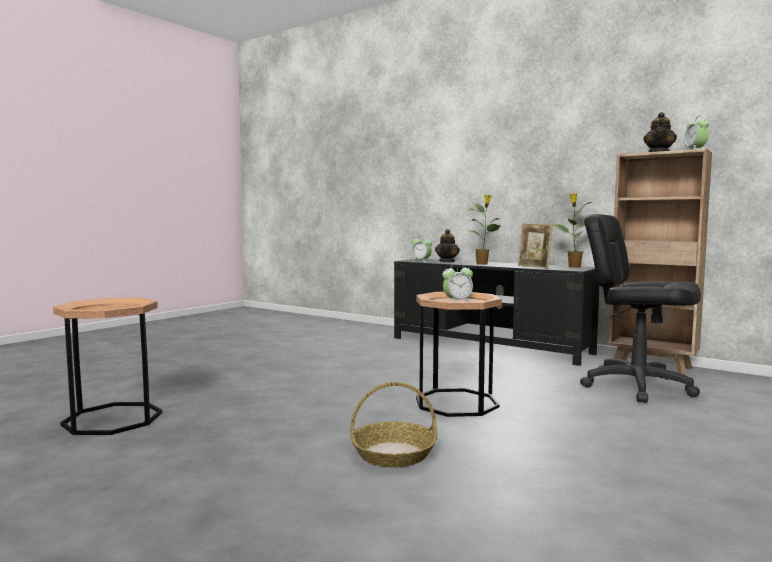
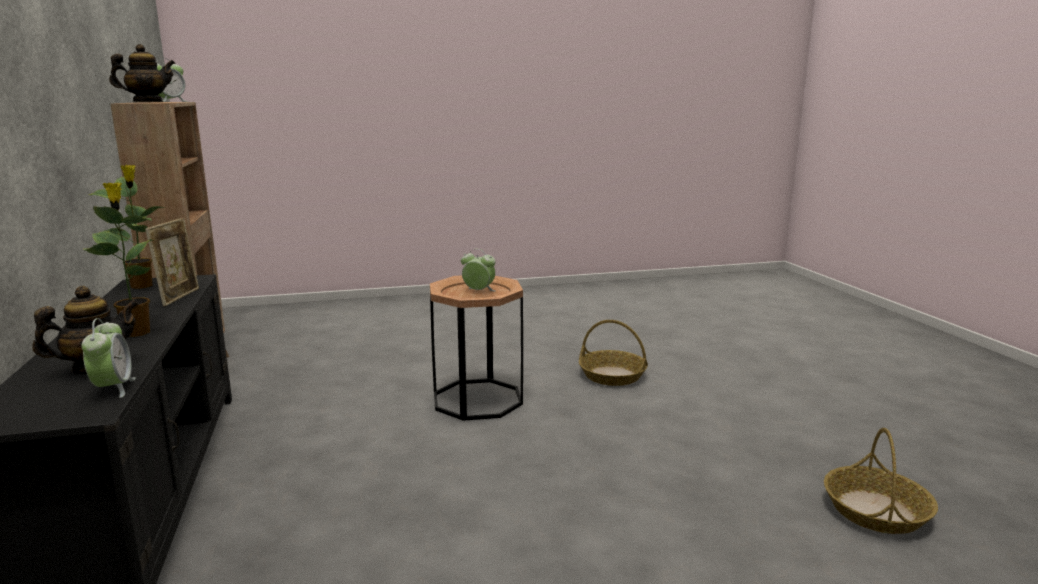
camera: 140 degrees left, 10 degrees up
brown side table [53,298,162,435] -> basket [824,428,938,534]
black office chair [580,214,701,403] -> none

